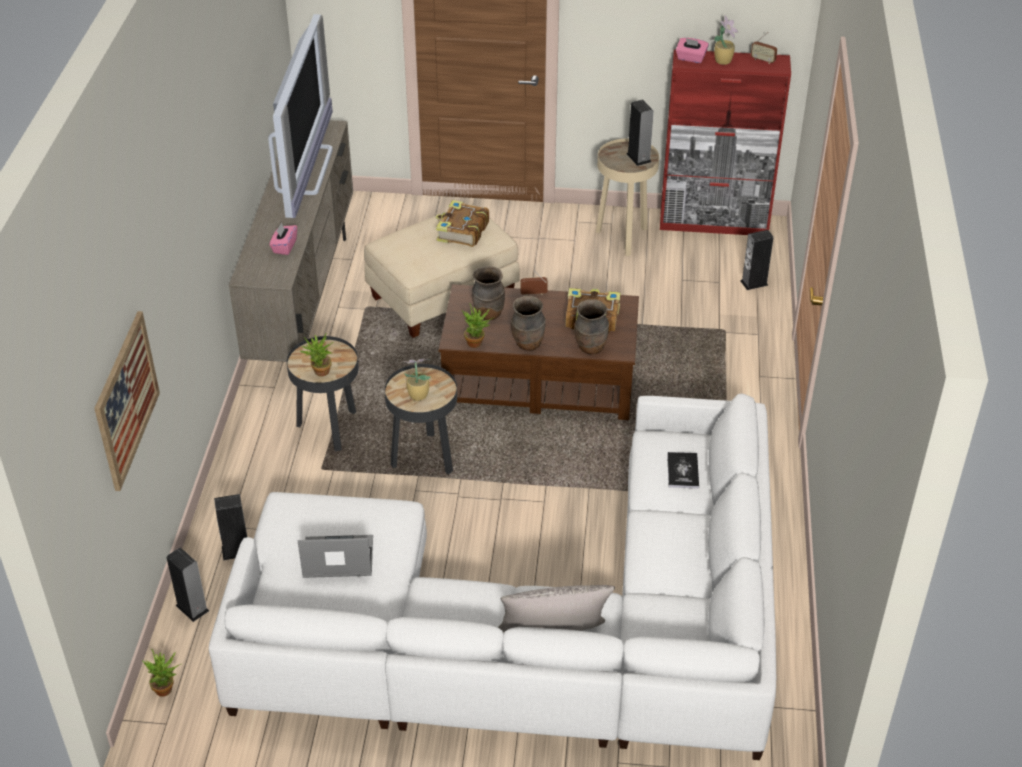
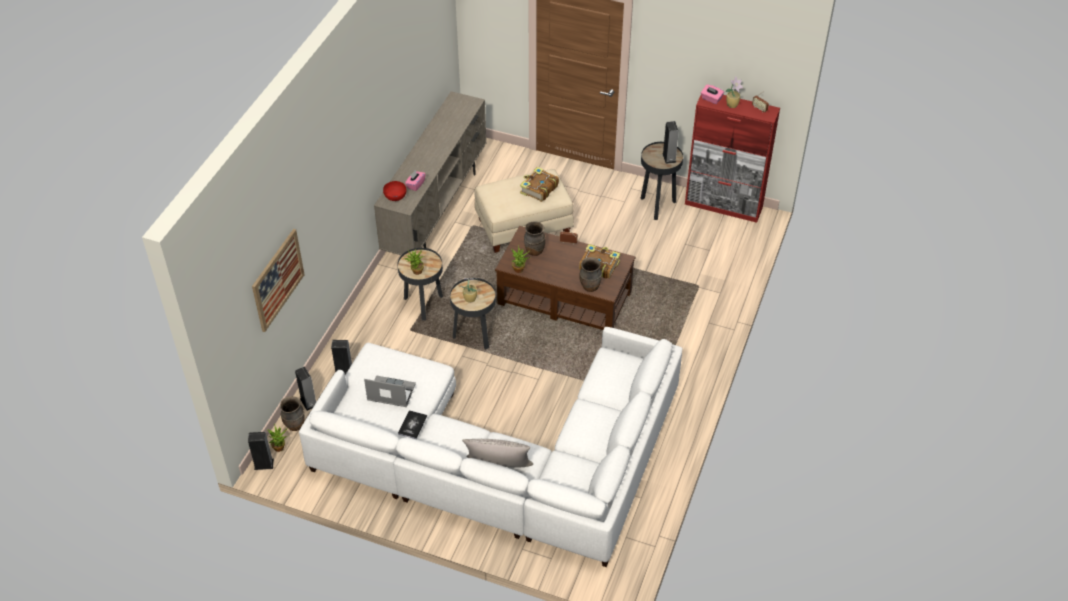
camera: 15 degrees right, 5 degrees up
television [268,14,333,218] -> none
brown vase [511,296,546,351] -> brown vase moved to [280,396,305,431]
beige side table [596,139,659,256] -> black side table [640,142,683,220]
book [667,452,699,489] -> book moved to [398,410,427,439]
speaker [741,230,773,290] -> speaker moved to [248,432,274,470]
none -> red bowl [383,181,406,201]

